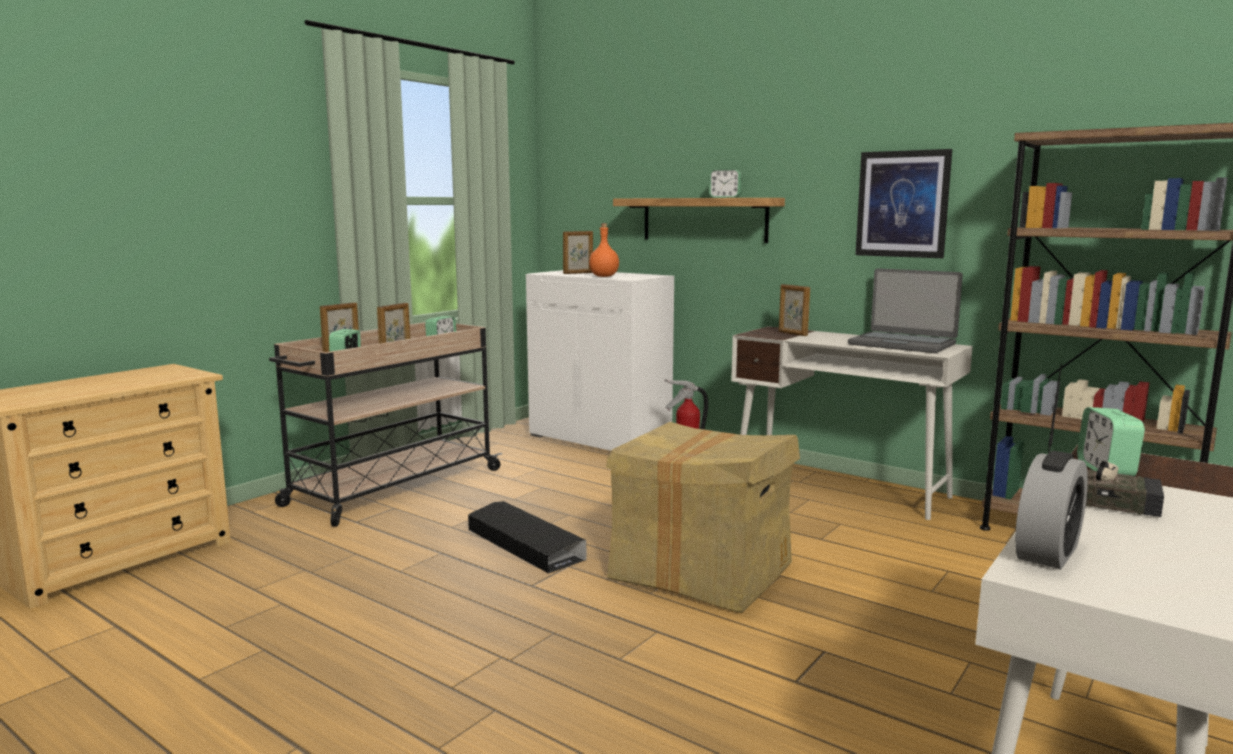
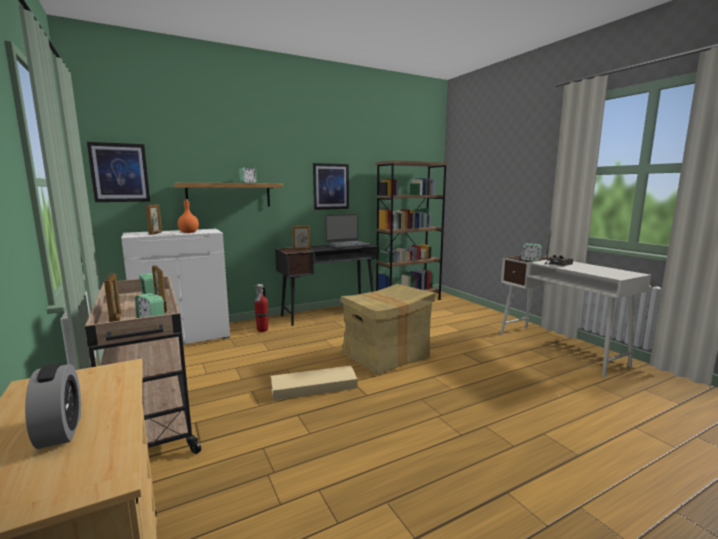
camera: 65 degrees left, 0 degrees up
black storage box [468,501,586,573] -> beige storage box [271,366,357,401]
white desk [731,326,973,520] -> black desk [275,245,379,326]
alarm clock [1015,451,1088,569] -> alarm clock moved to [25,362,81,449]
none -> picture [87,142,150,202]

